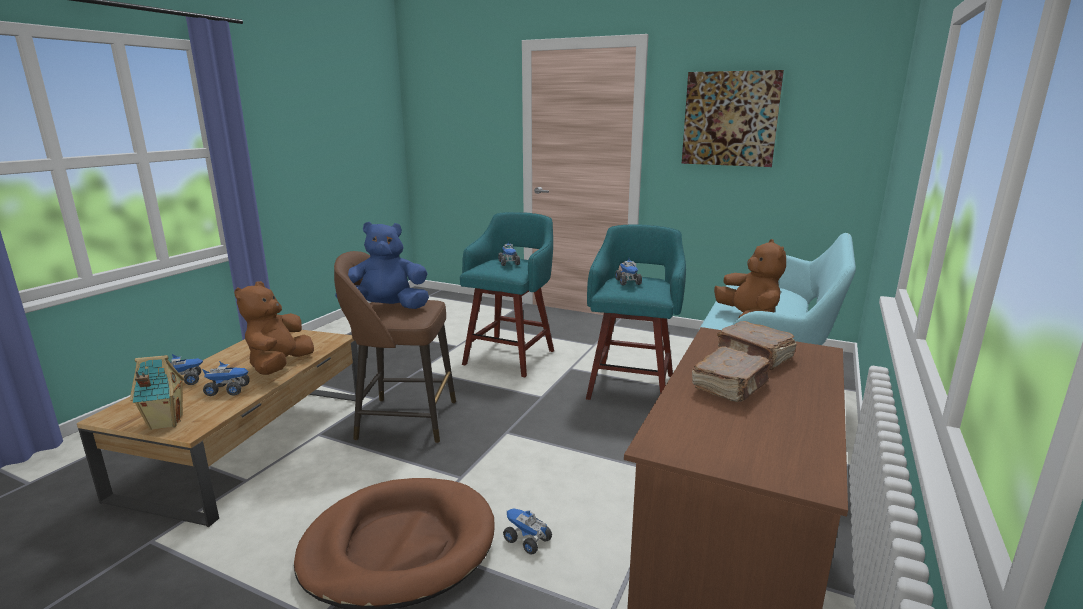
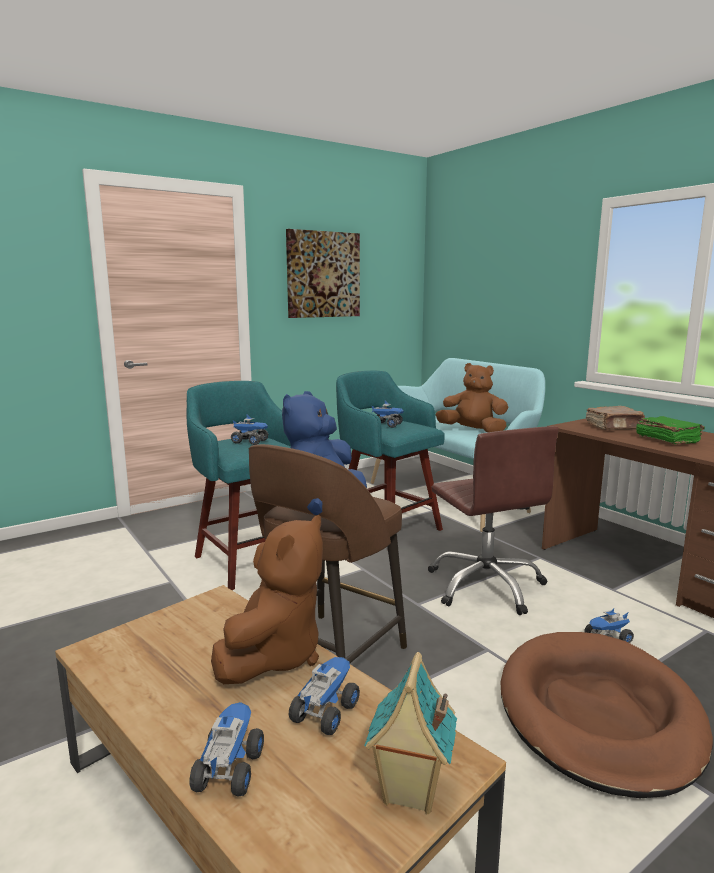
camera: 60 degrees left, 5 degrees down
brown plush toy [234,281,314,375] -> brown plush toy turned 105 degrees counterclockwise [211,515,323,684]
brown book [692,346,770,402] -> green book [636,416,705,444]
none -> brown office chair [428,426,559,615]

